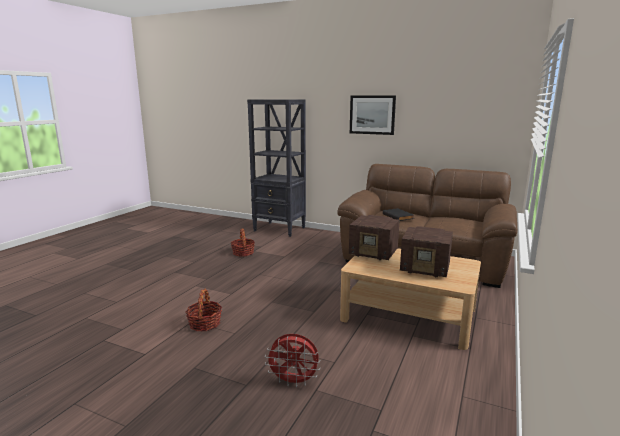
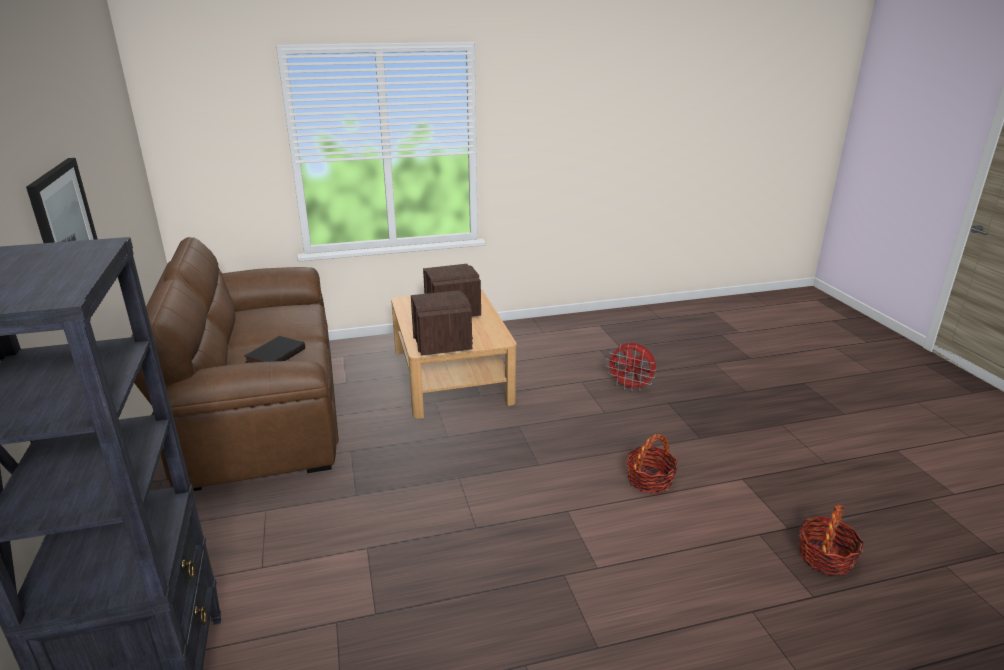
camera: 130 degrees left, 10 degrees up
basket [231,229,255,257] -> basket moved to [799,505,864,575]
red fan [265,334,320,387] -> red fan turned 150 degrees clockwise [606,343,656,391]

